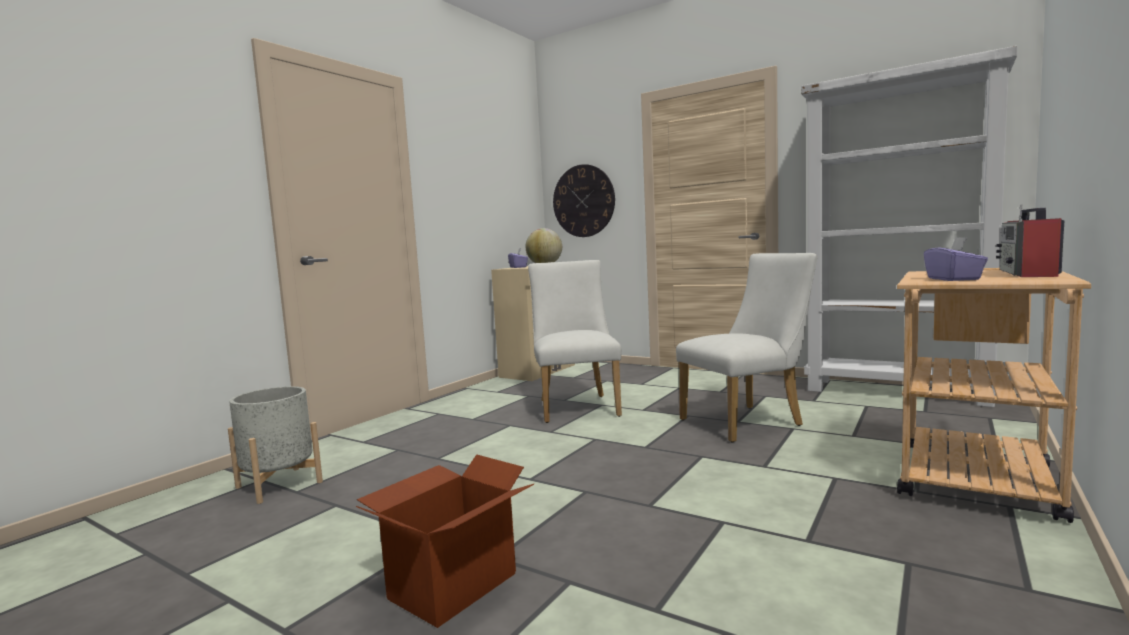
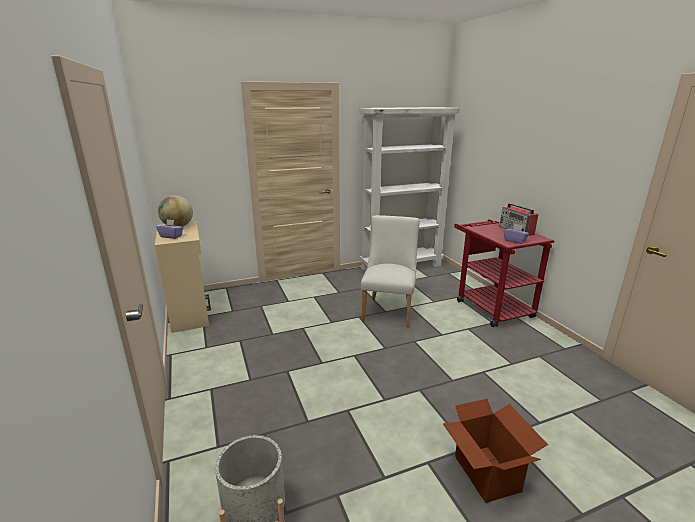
camera: 55 degrees left, 15 degrees up
white chair [528,260,622,423] -> none
wall clock [553,164,615,237] -> none
beige cart [897,268,1091,523] -> red cart [454,219,554,327]

